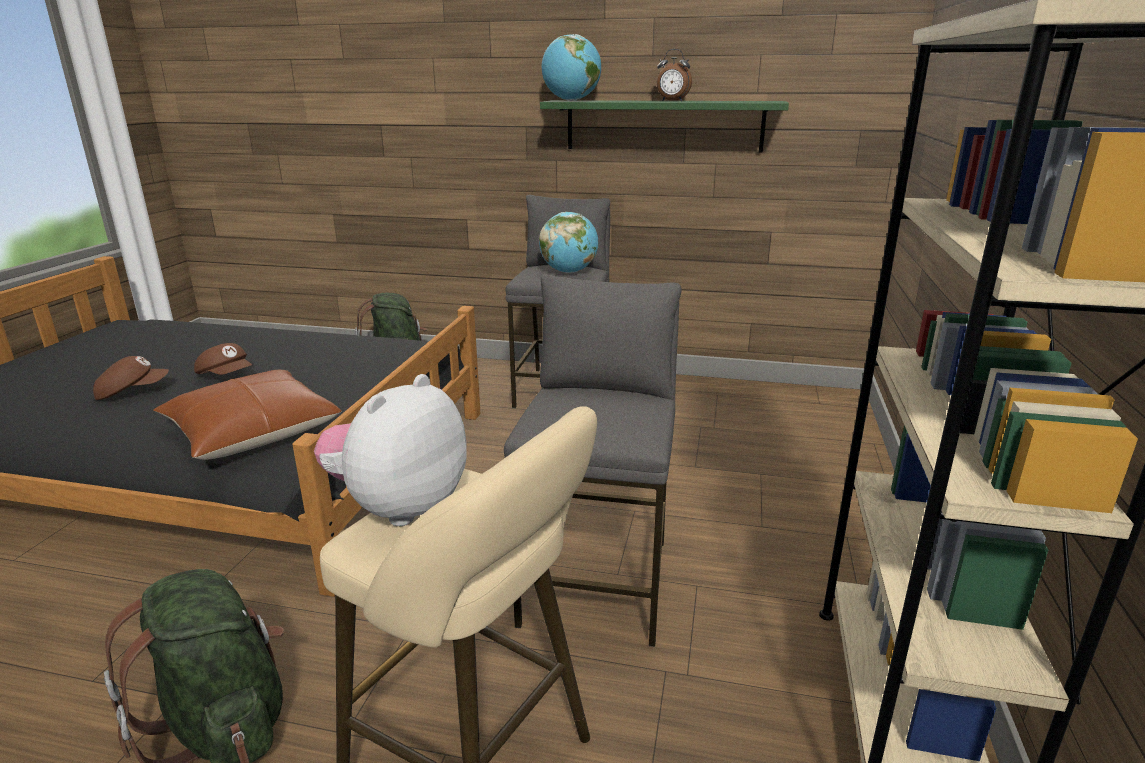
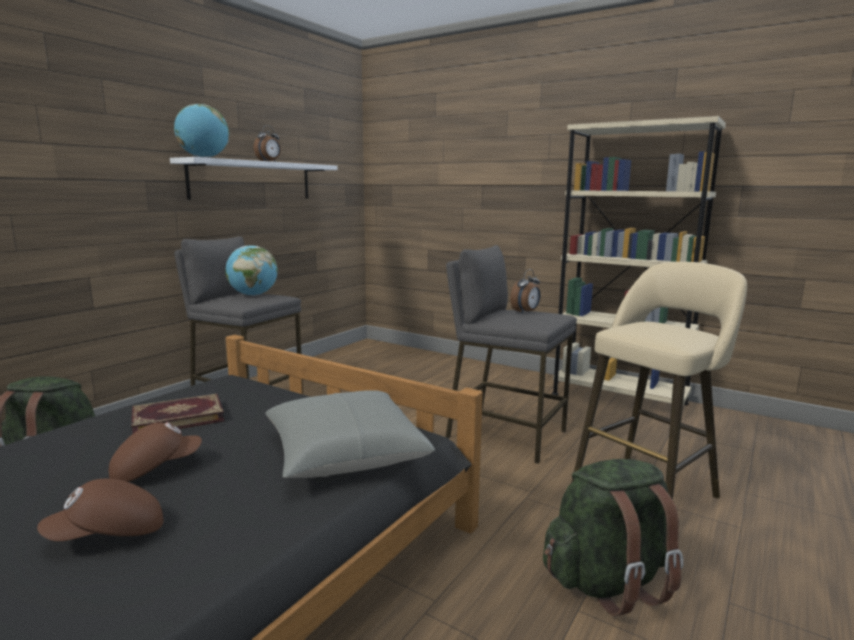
camera: 70 degrees left, 10 degrees down
brown cap [93,356,169,400] -> brown cap turned 120 degrees counterclockwise [37,479,163,541]
brown pillow [153,370,342,460] -> grey pillow [265,390,435,478]
plush toy [314,374,467,526] -> none
green shelf [540,100,789,152] -> white shelf [170,157,338,200]
none -> book [131,394,224,434]
none -> alarm clock [510,269,540,314]

